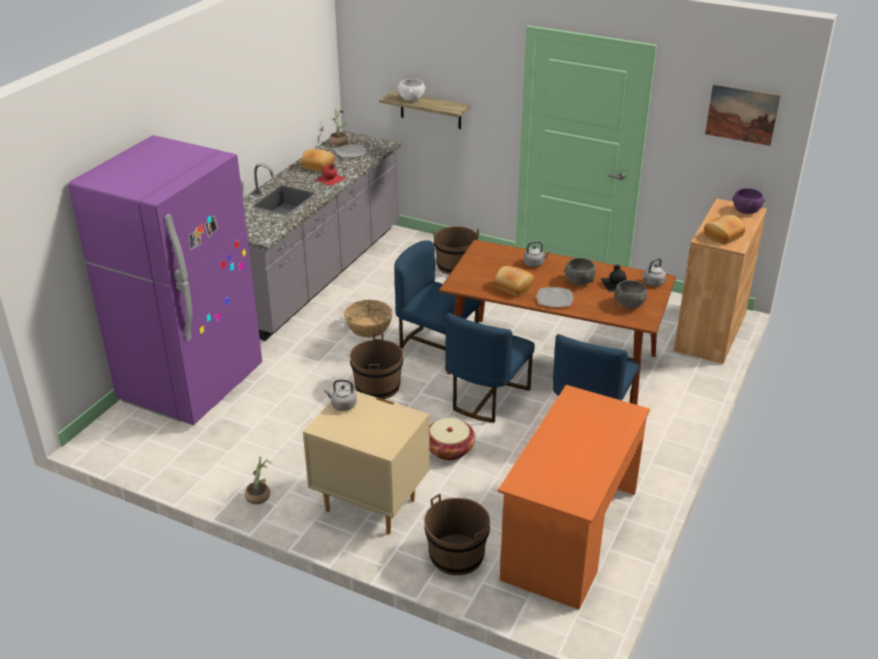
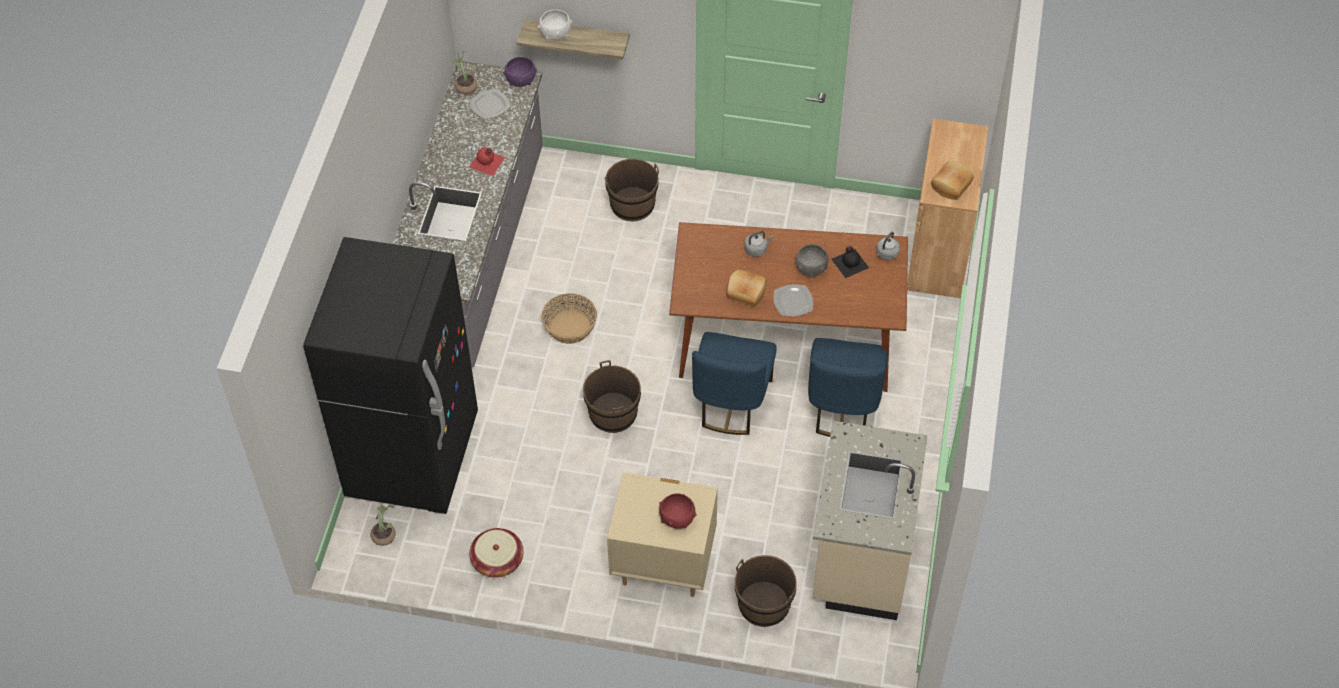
camera: 15 degrees left, 20 degrees up
purple fridge [68,135,262,425] -> black fridge [303,237,478,514]
potted plant [245,456,272,504] -> potted plant moved to [370,504,396,546]
bread [301,149,334,172] -> none
grey kettle [324,380,357,411] -> none
blue chair [394,240,481,371] -> none
basket [429,418,475,460] -> basket moved to [469,528,524,578]
orange desk [498,385,650,610] -> beige counter [813,421,928,620]
grey bowl [614,280,647,308] -> none
picture [705,84,781,146] -> none
purple bowl [732,188,765,214] -> purple bowl moved to [503,57,537,87]
none -> red bowl [659,493,697,529]

